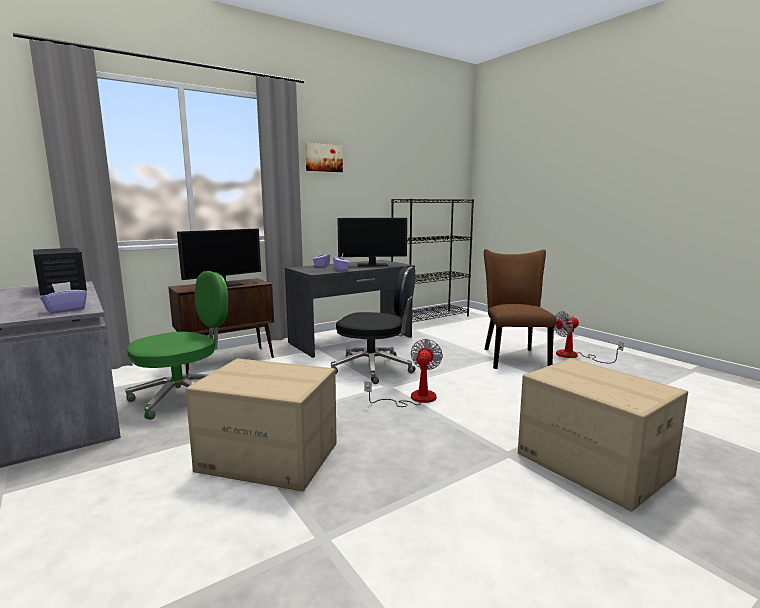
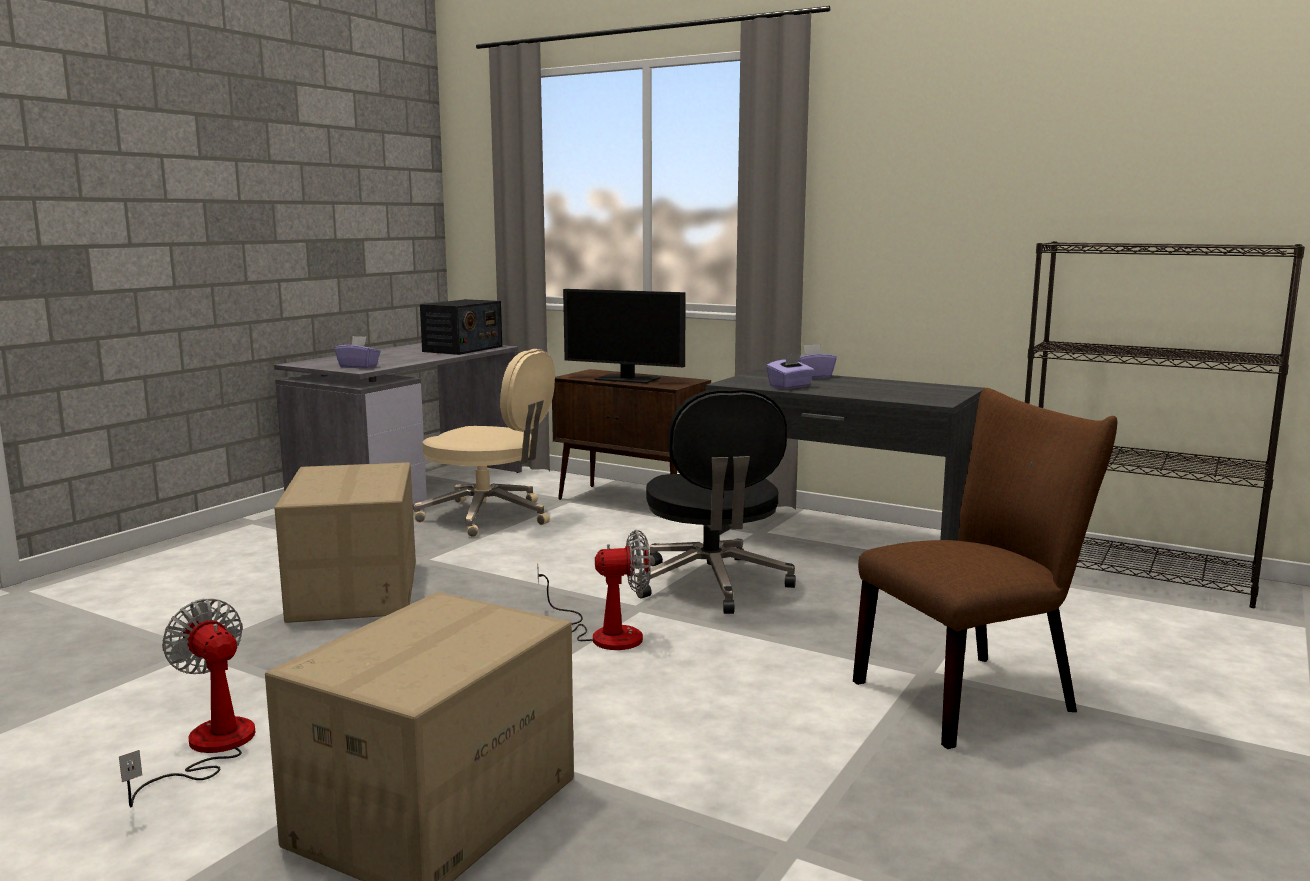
camera: 65 degrees right, 0 degrees up
green office chair [125,271,228,420] -> beige office chair [414,349,555,537]
picture [305,143,343,172] -> none
monitor [337,218,407,267] -> none
fan [554,311,624,363] -> fan moved to [119,598,255,807]

